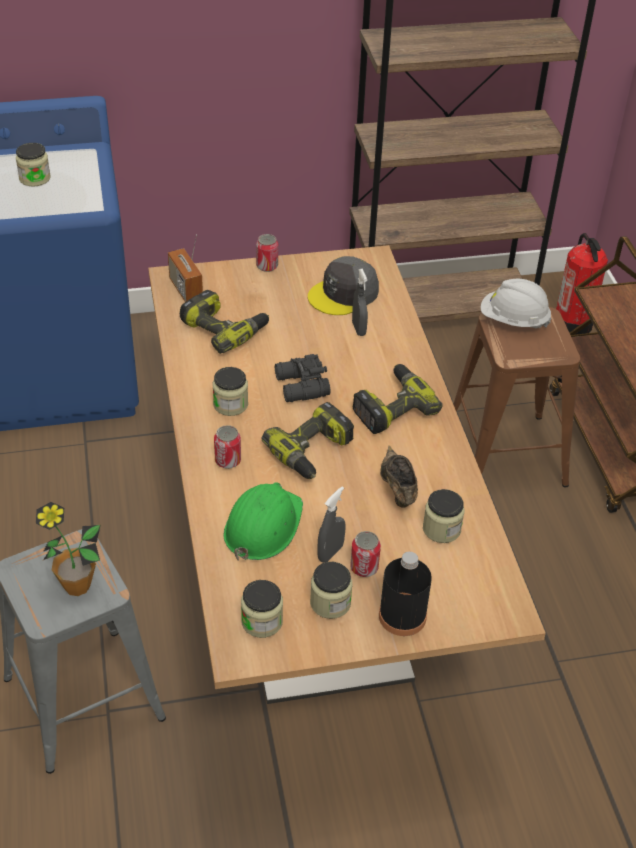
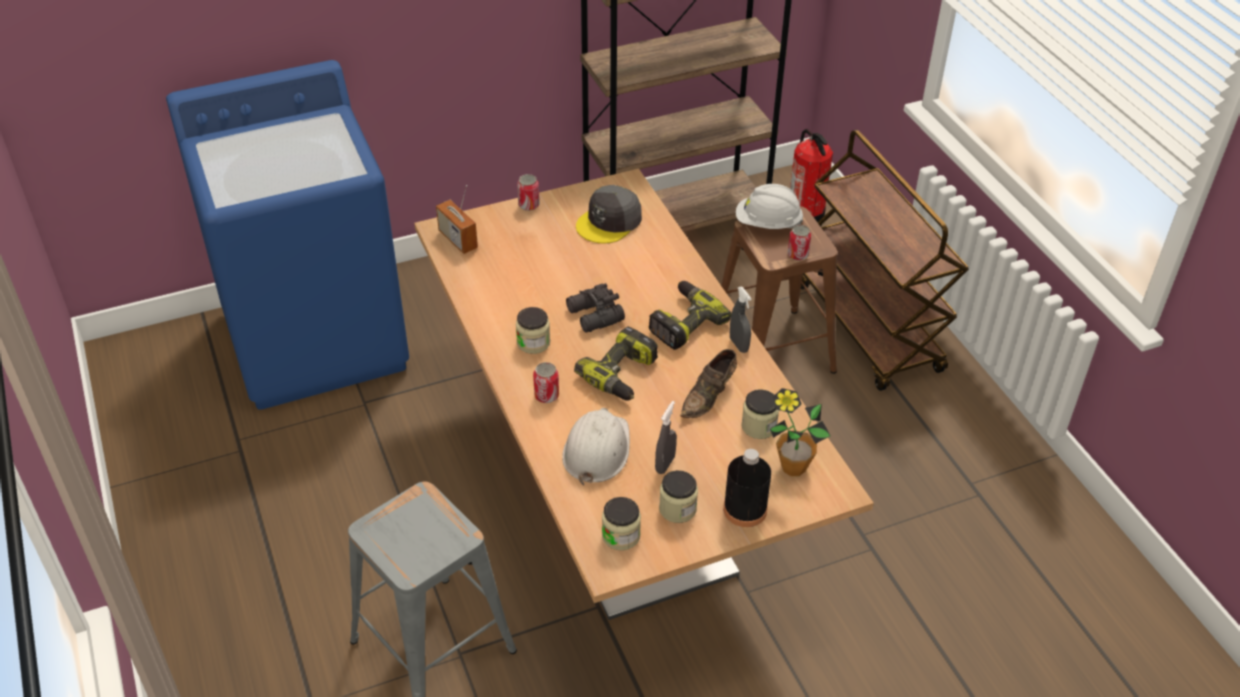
camera: 10 degrees left, 0 degrees up
jar [16,143,51,187] -> none
potted plant [36,502,101,596] -> potted plant moved to [770,388,830,476]
power drill [180,290,269,354] -> none
green hard hat [223,483,303,561] -> white hard hat [562,408,630,486]
can [350,531,381,577] -> can moved to [788,225,811,261]
grey spray bottle [352,269,368,336] -> grey spray bottle moved to [730,287,751,353]
brown shoe [380,446,418,508] -> brown shoe turned 120 degrees counterclockwise [680,349,737,418]

